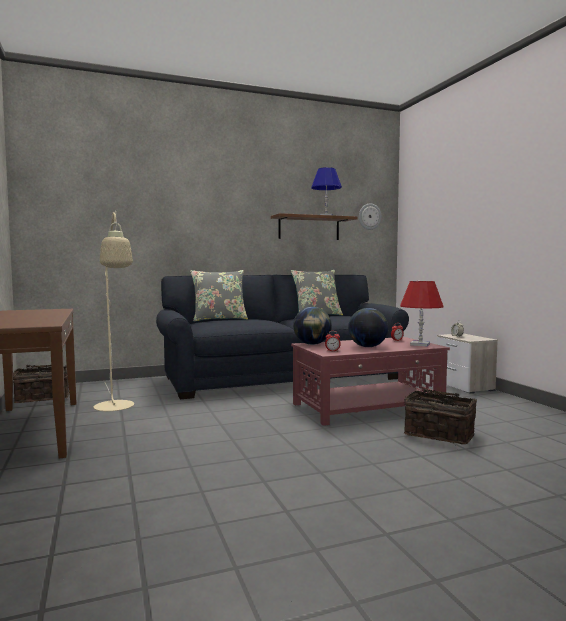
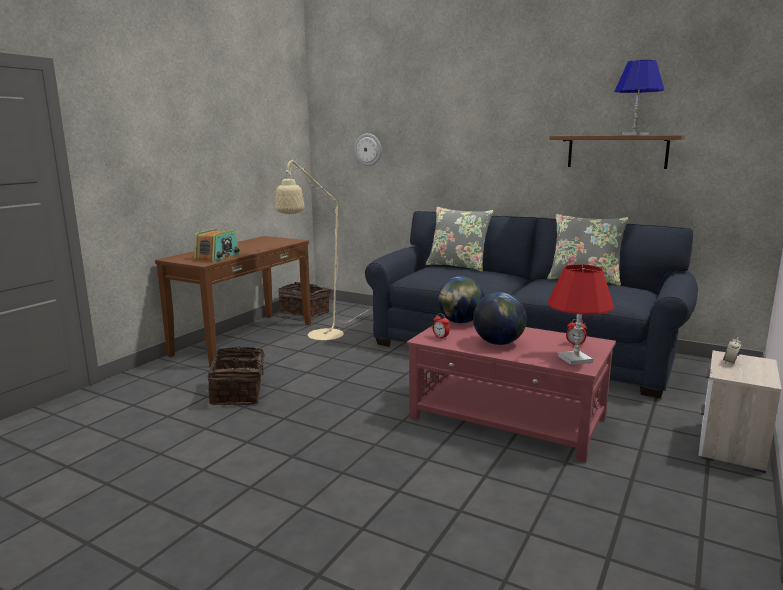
camera: 50 degrees right, 10 degrees up
wall clock [359,204,382,230] -> wall clock moved to [354,133,382,166]
basket [404,389,477,444] -> basket moved to [208,346,274,405]
none -> radio [194,229,240,262]

